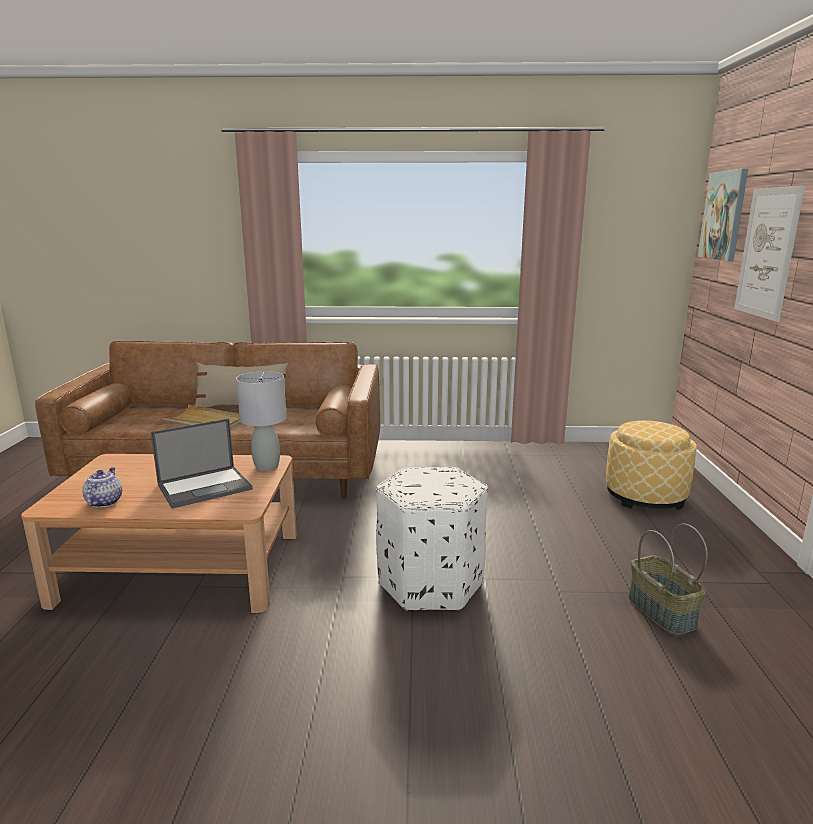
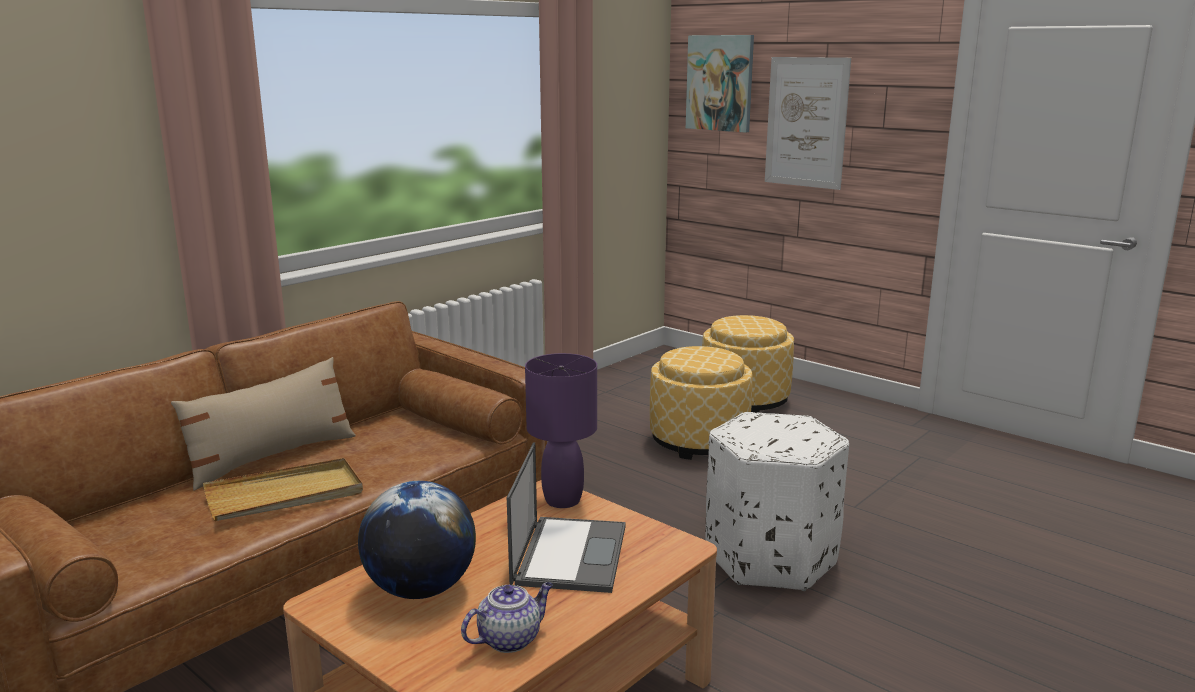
camera: 50 degrees left, 0 degrees up
teapot [82,467,122,508] -> teapot turned 105 degrees clockwise [461,582,553,653]
grey table lamp [236,371,286,471] -> purple table lamp [525,353,597,508]
basket [628,524,708,635] -> none
none -> globe [358,481,476,599]
none -> ottoman [650,346,752,460]

